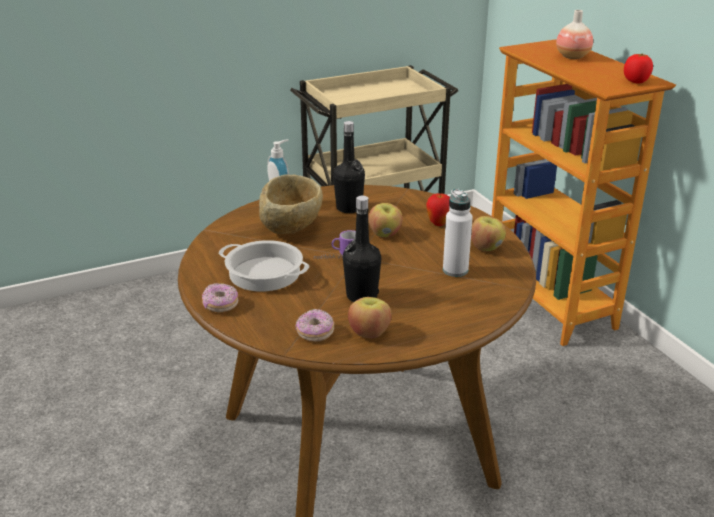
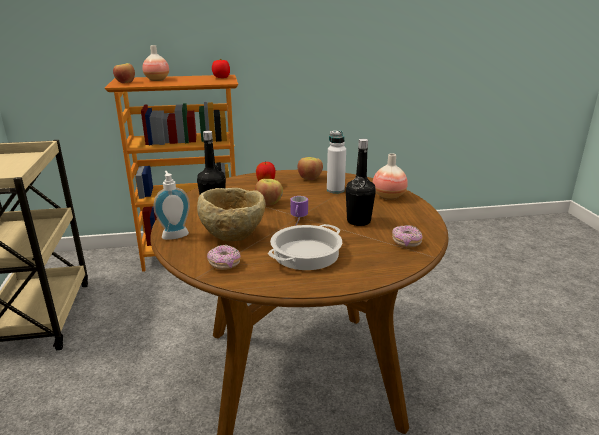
camera: 75 degrees left, 5 degrees down
donut [202,283,238,312] -> donut moved to [207,245,241,270]
apple [348,297,392,338] -> apple moved to [113,63,135,83]
none -> vase [372,153,408,200]

